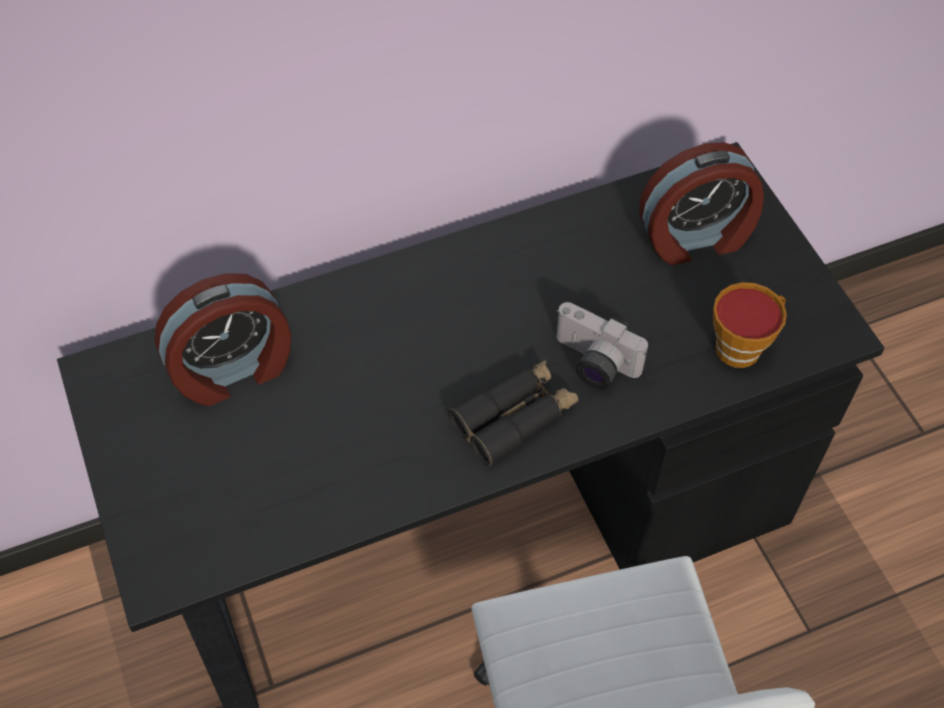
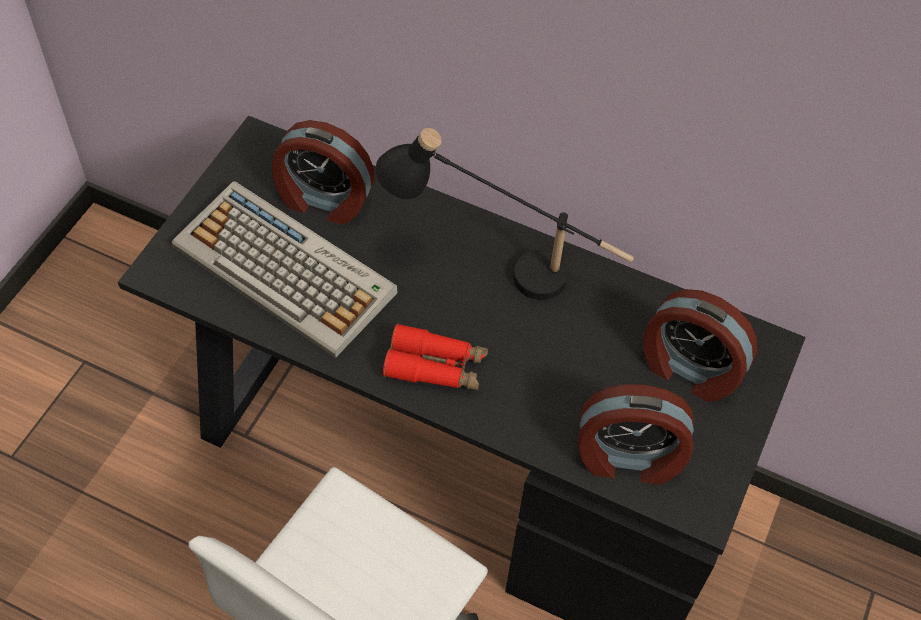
camera: 45 degrees right, 0 degrees up
black binoculars [448,360,578,466] -> red binoculars [383,323,488,390]
camera [556,302,648,389] -> none
cup [713,282,787,368] -> alarm clock [578,384,694,485]
none -> keyboard [172,181,398,358]
none -> black table lamp [376,128,634,300]

